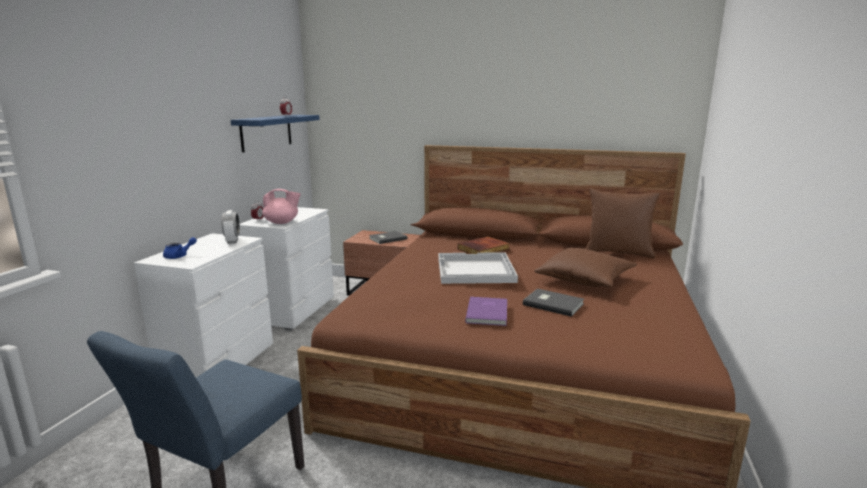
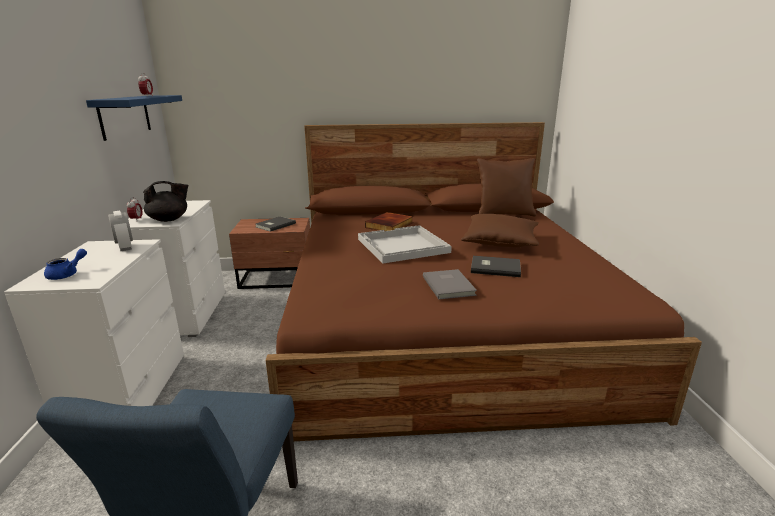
camera: 20 degrees left, 5 degrees up
pink teapot [262,189,301,224] -> black teapot [143,181,188,222]
purple book [465,297,507,326] -> grey book [423,269,477,300]

